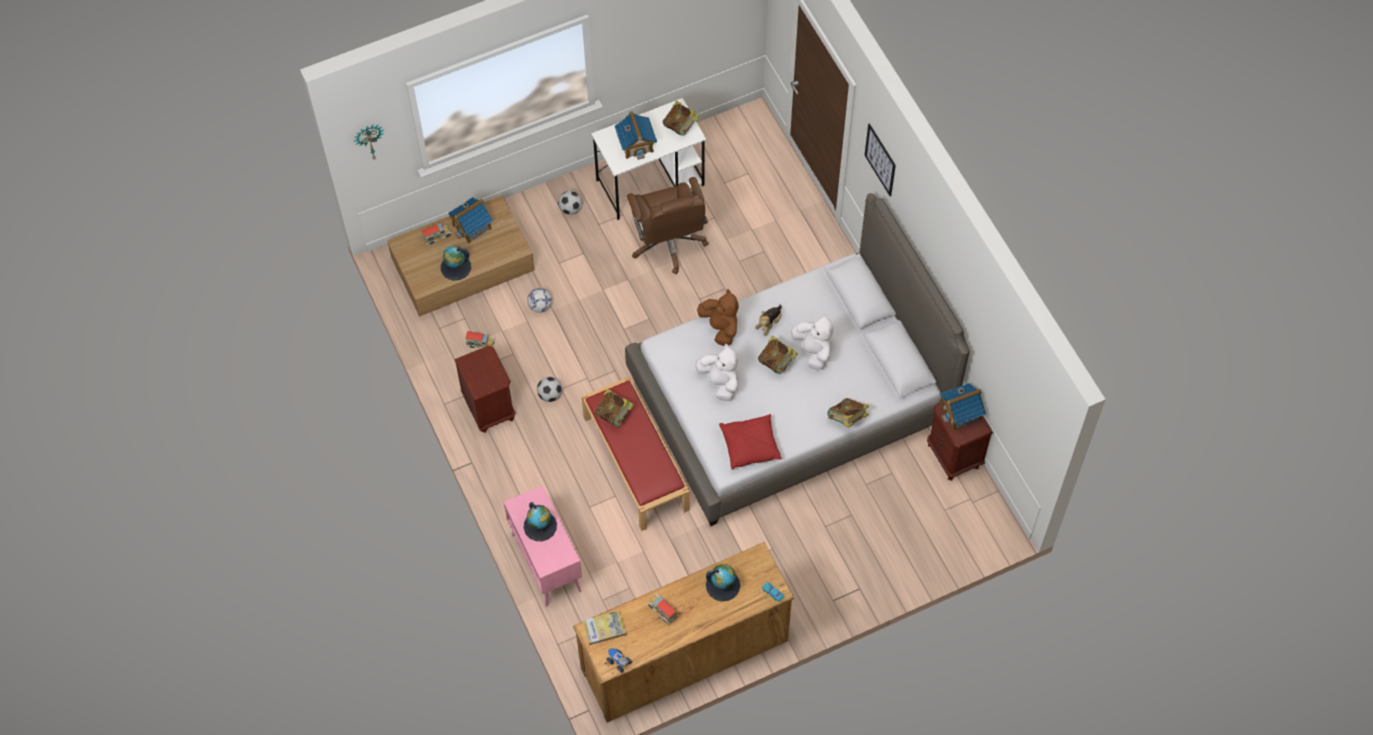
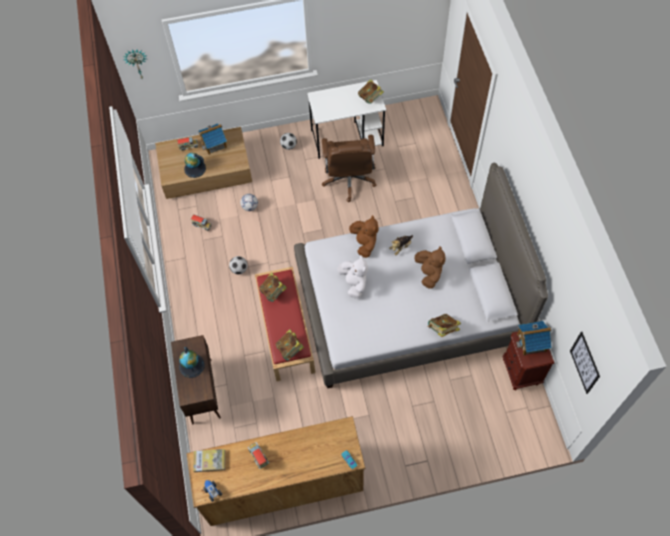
camera: 15 degrees right, 0 degrees up
brown nightstand [455,346,516,433] -> none
pink cabinet [504,485,582,607] -> brown cabinet [171,335,221,424]
toy house [615,111,657,160] -> none
globe [706,564,740,602] -> none
red pillow [719,414,782,470] -> none
book [758,336,798,374] -> book moved to [276,329,304,360]
white plush toy [791,313,833,370] -> brown plush toy [415,246,446,289]
picture [865,124,896,196] -> picture moved to [570,332,600,394]

